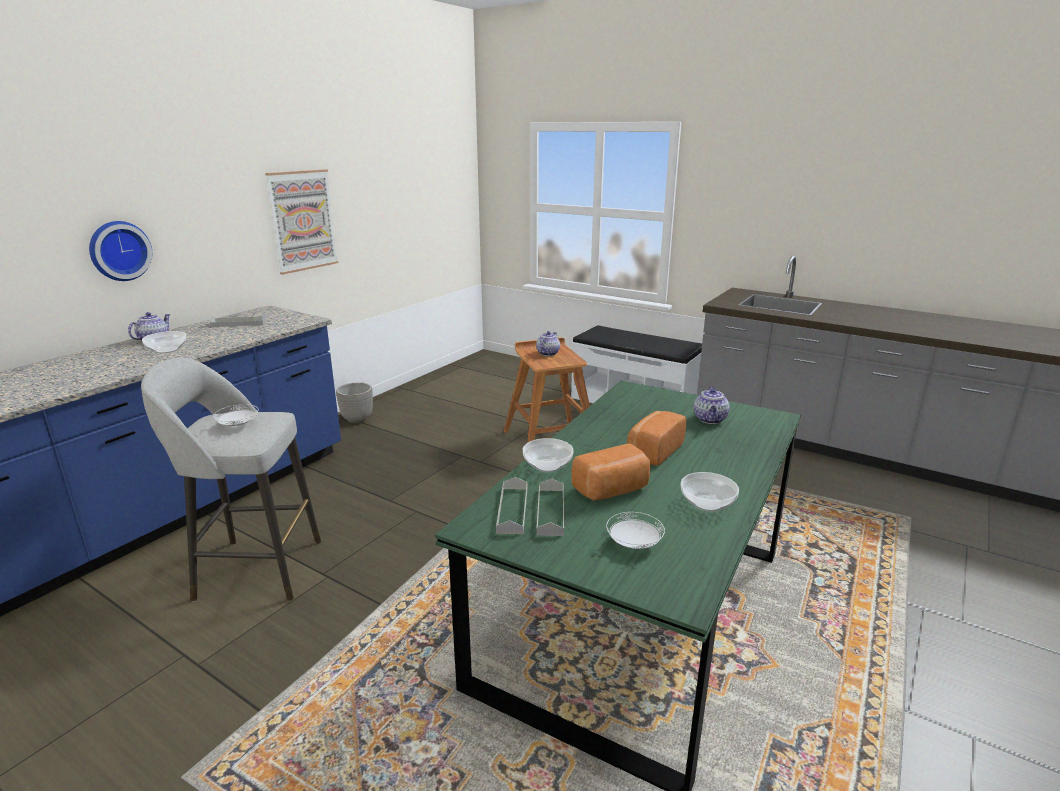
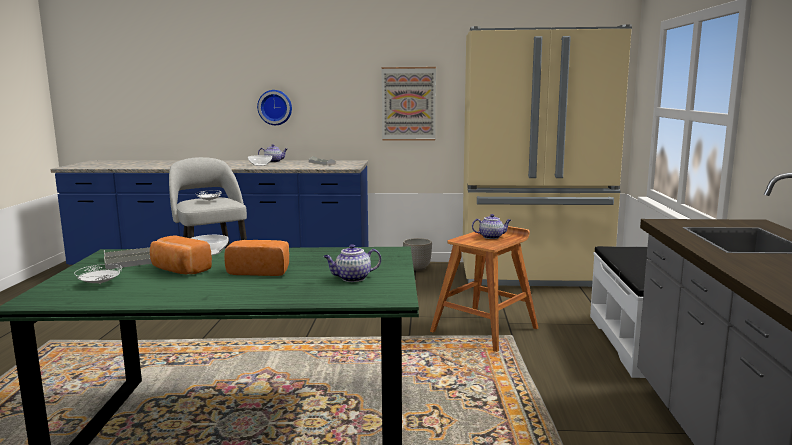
camera: 60 degrees right, 10 degrees down
bowl [681,472,739,512] -> none
none -> beige fridge [462,24,632,287]

